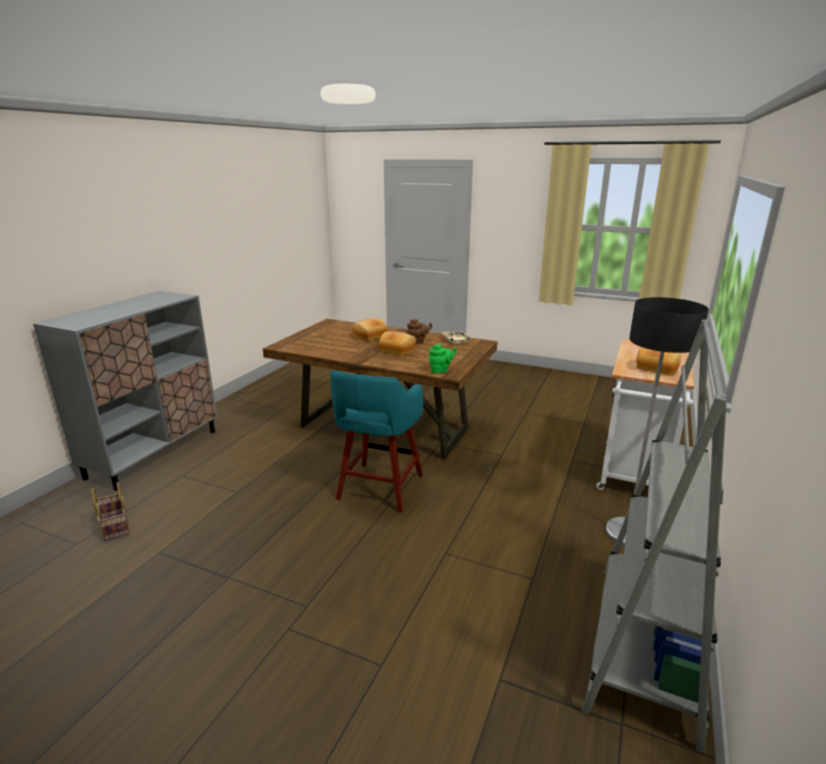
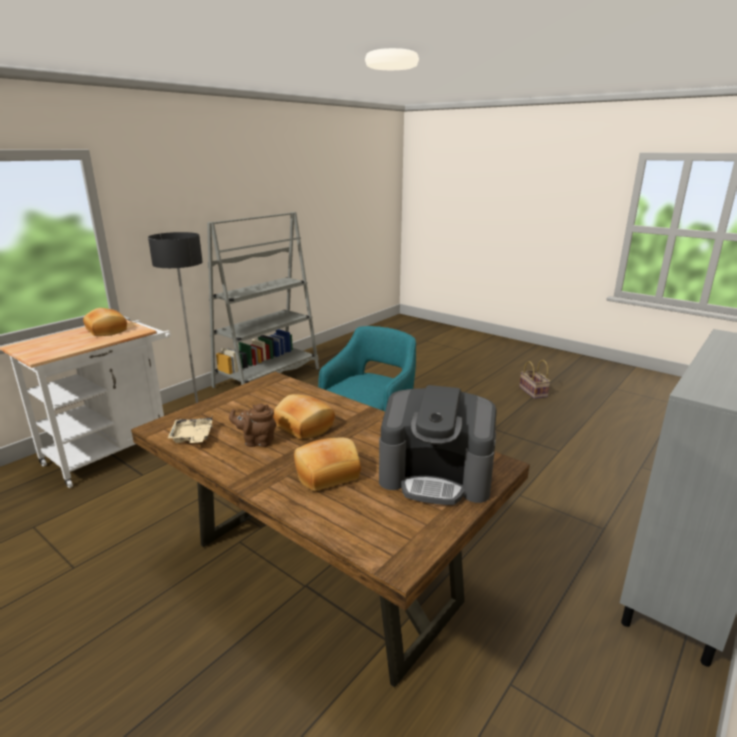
camera: 165 degrees left, 0 degrees up
basket [91,482,129,541] -> basket moved to [519,360,551,399]
green teapot [429,344,457,374] -> none
none -> coffee machine [379,385,497,505]

